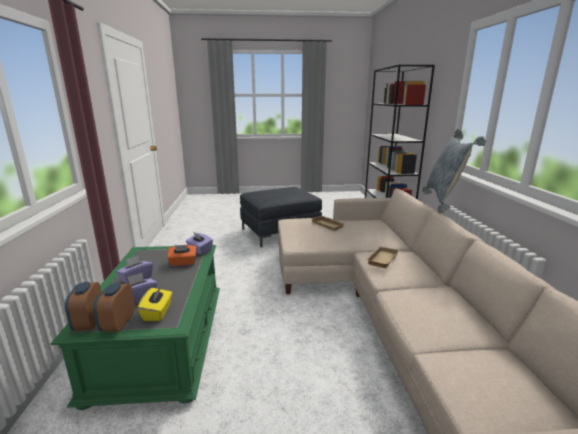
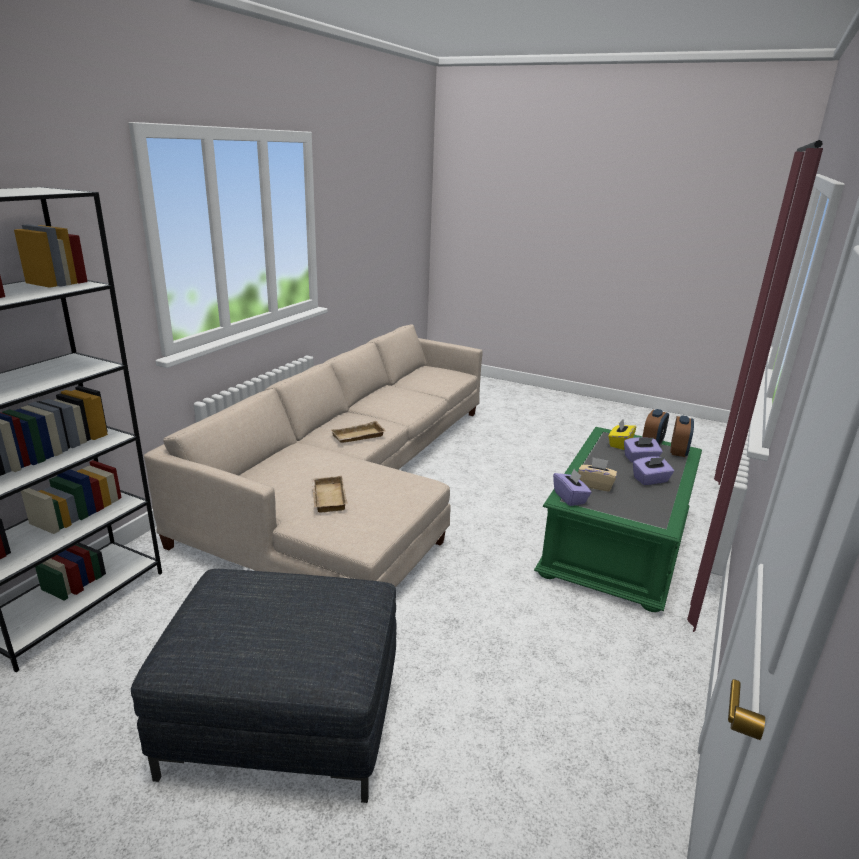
camera: 150 degrees left, 5 degrees up
orange tissue box [167,245,197,266] -> beige tissue box [578,457,617,492]
pillow [422,129,487,214] -> none

